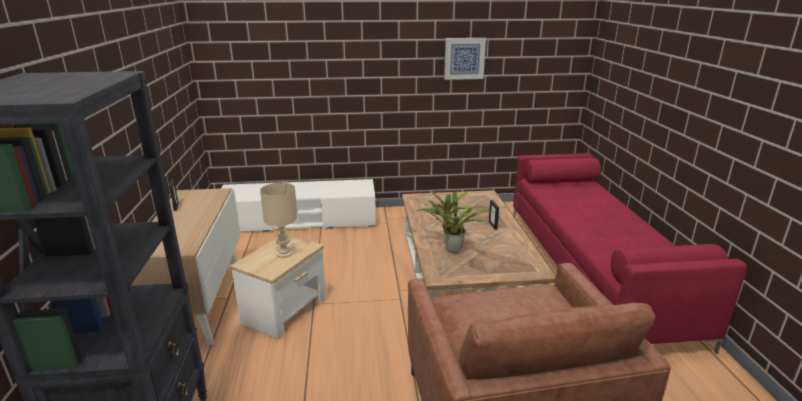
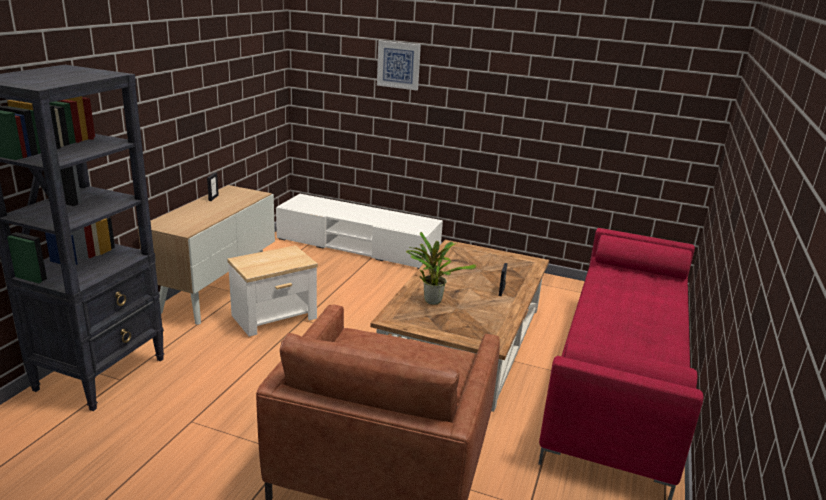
camera: 25 degrees right, 0 degrees up
beige table lamp [260,183,298,258] -> none
picture [444,38,486,80] -> picture moved to [377,41,421,90]

